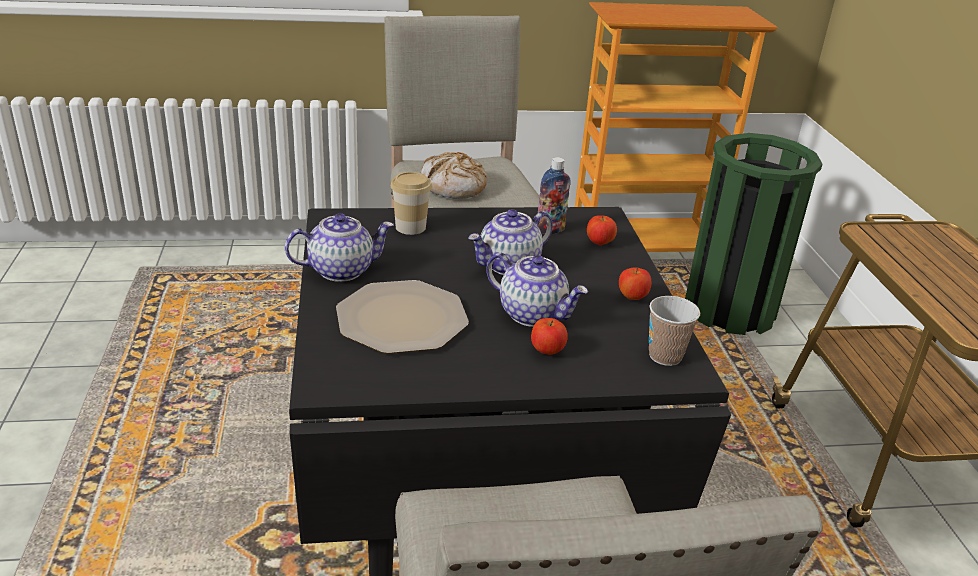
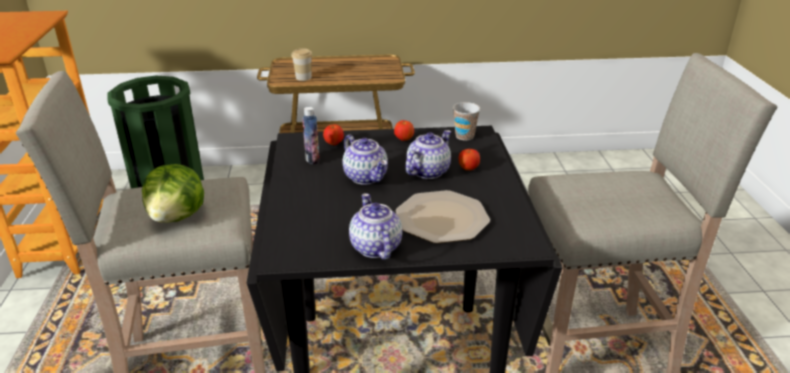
camera: 85 degrees left, 0 degrees up
cup [391,172,432,235] -> cup moved to [291,48,312,81]
bread [421,152,487,199] -> lettuce [142,164,204,223]

